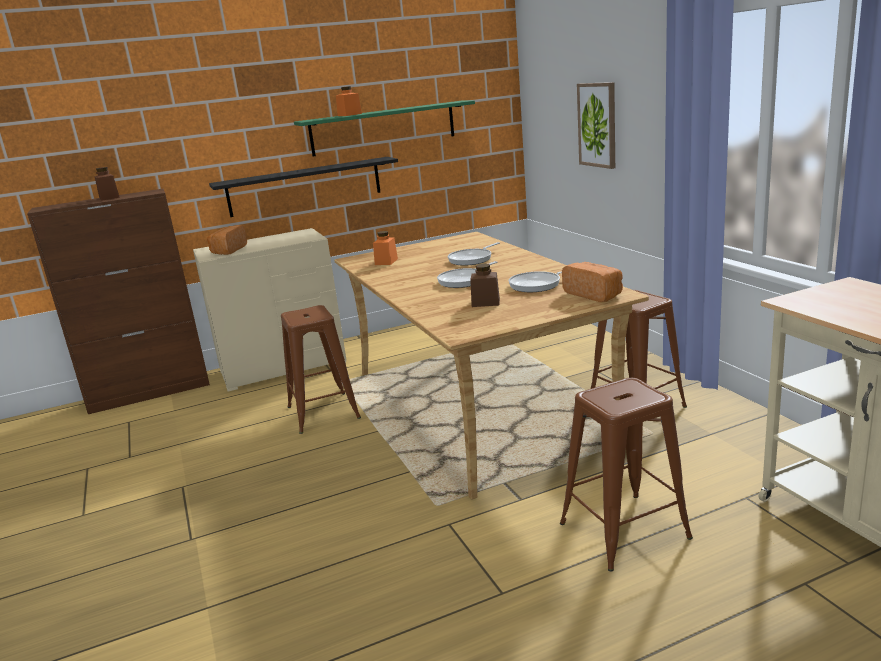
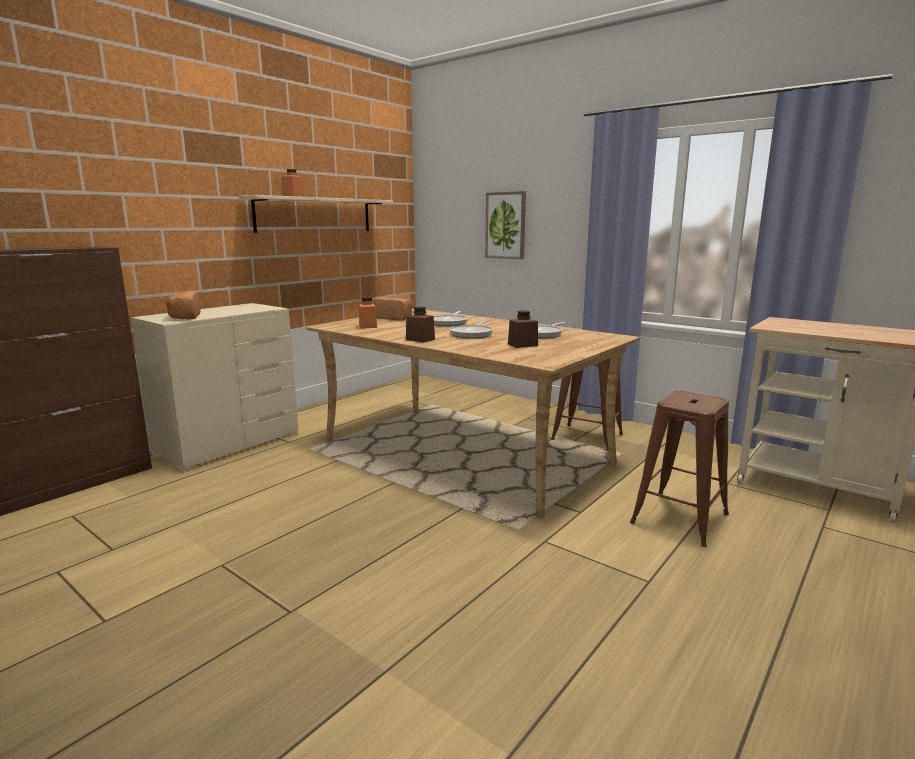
camera: 30 degrees left, 5 degrees down
brown jar [94,167,120,200] -> brown jar moved to [406,307,435,343]
black shelf [209,157,398,217] -> none
brown stool [281,305,361,434] -> none
green shelf [294,101,475,156] -> beige shelf [239,195,393,233]
bread [562,262,623,302] -> bread moved to [372,298,412,321]

